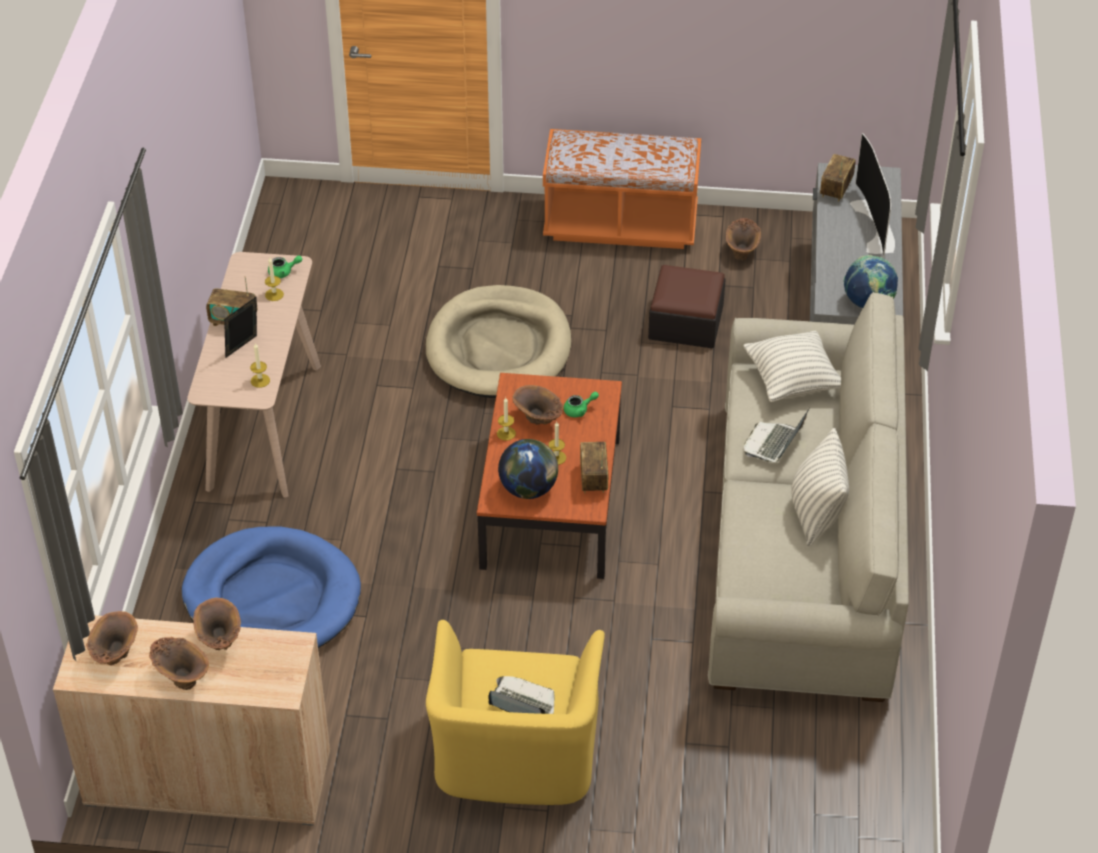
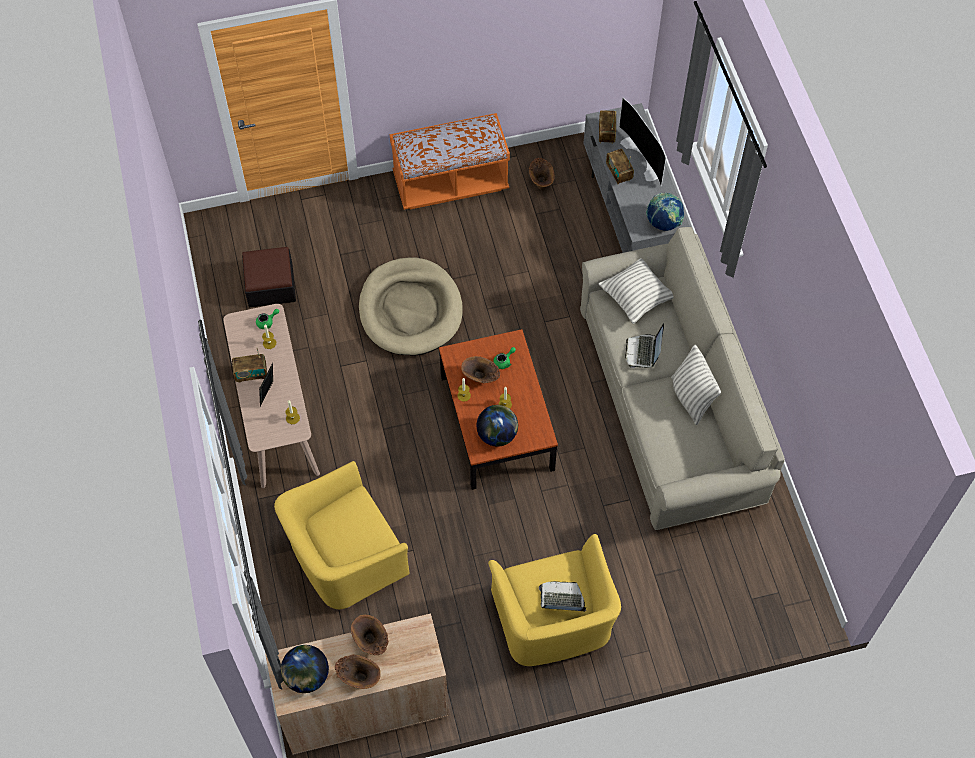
camera: 20 degrees left, 15 degrees up
brown vase [86,611,138,665] -> globe [281,645,329,693]
blue dog bed [182,527,361,648] -> yellow armchair [274,461,410,609]
radio [580,442,608,493] -> radio moved to [606,149,634,184]
ottoman [648,265,726,348] -> ottoman moved to [242,247,296,307]

